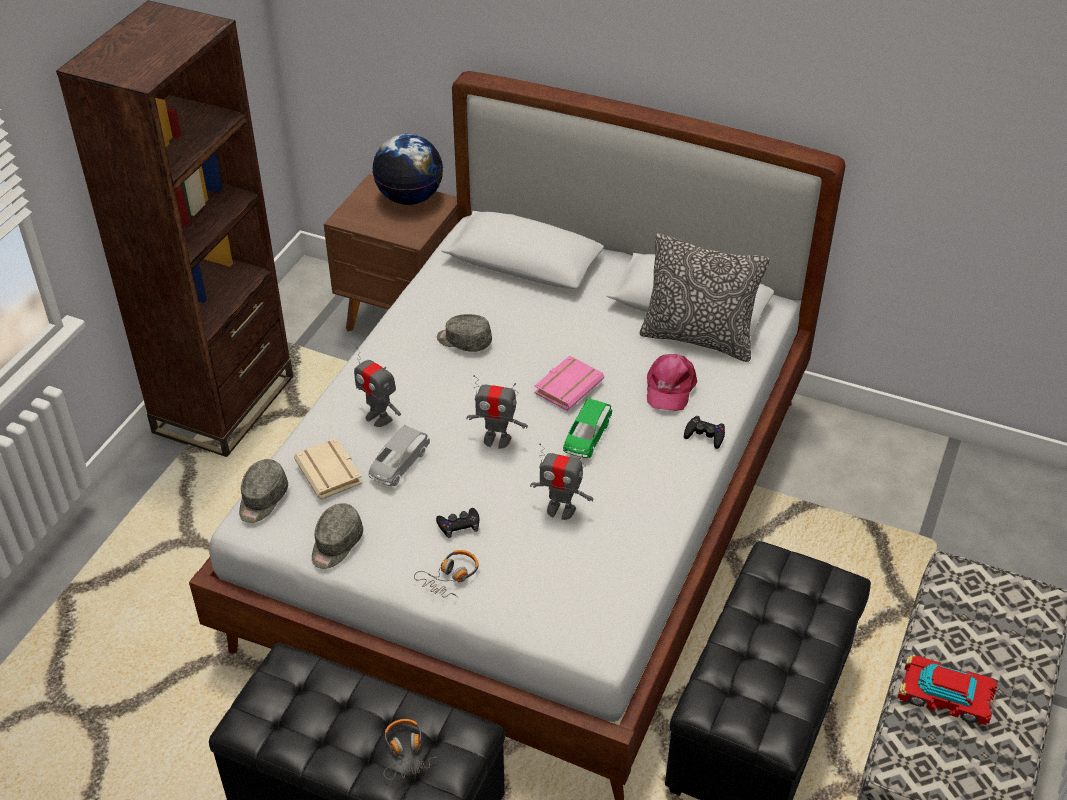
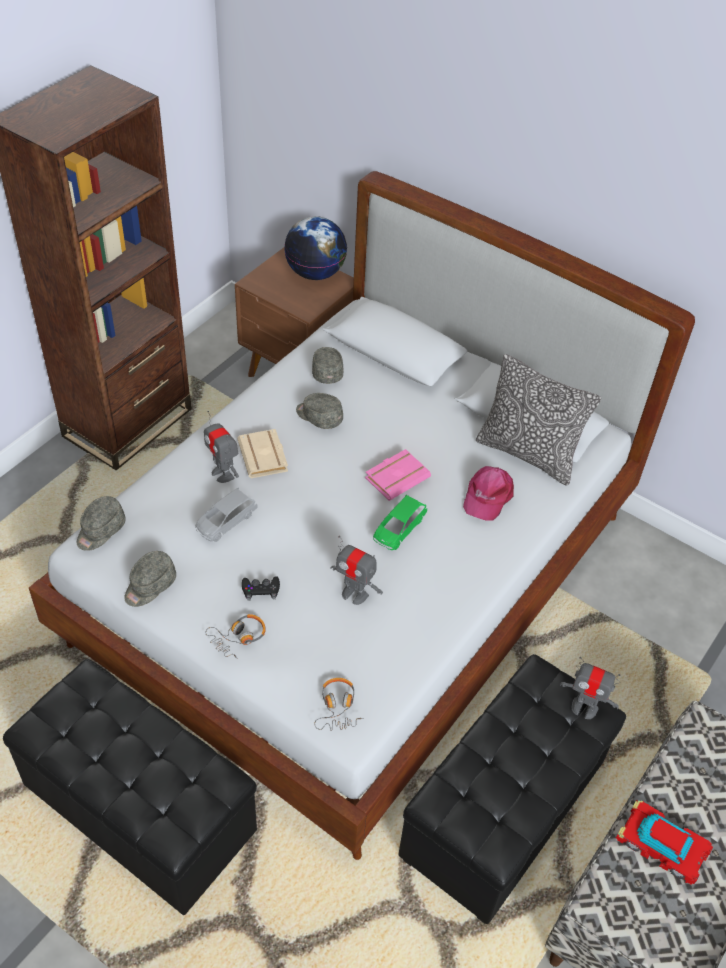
camera: 10 degrees right, 5 degrees up
beige book [294,438,362,500] -> beige book moved to [237,429,288,478]
headphones [384,719,436,780] -> headphones moved to [314,678,364,731]
toy robot [466,375,528,449] -> toy robot moved to [560,657,621,719]
black game controller [684,416,725,449] -> none
none -> grey cap [312,347,343,384]

